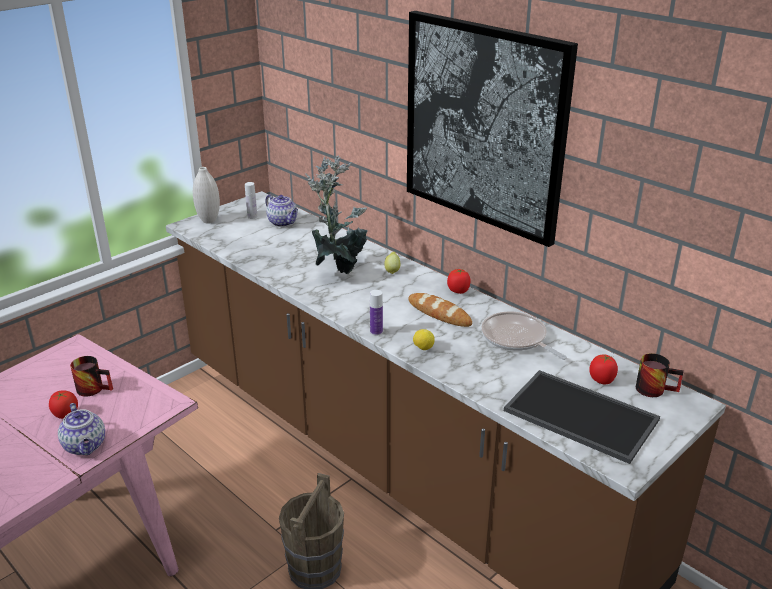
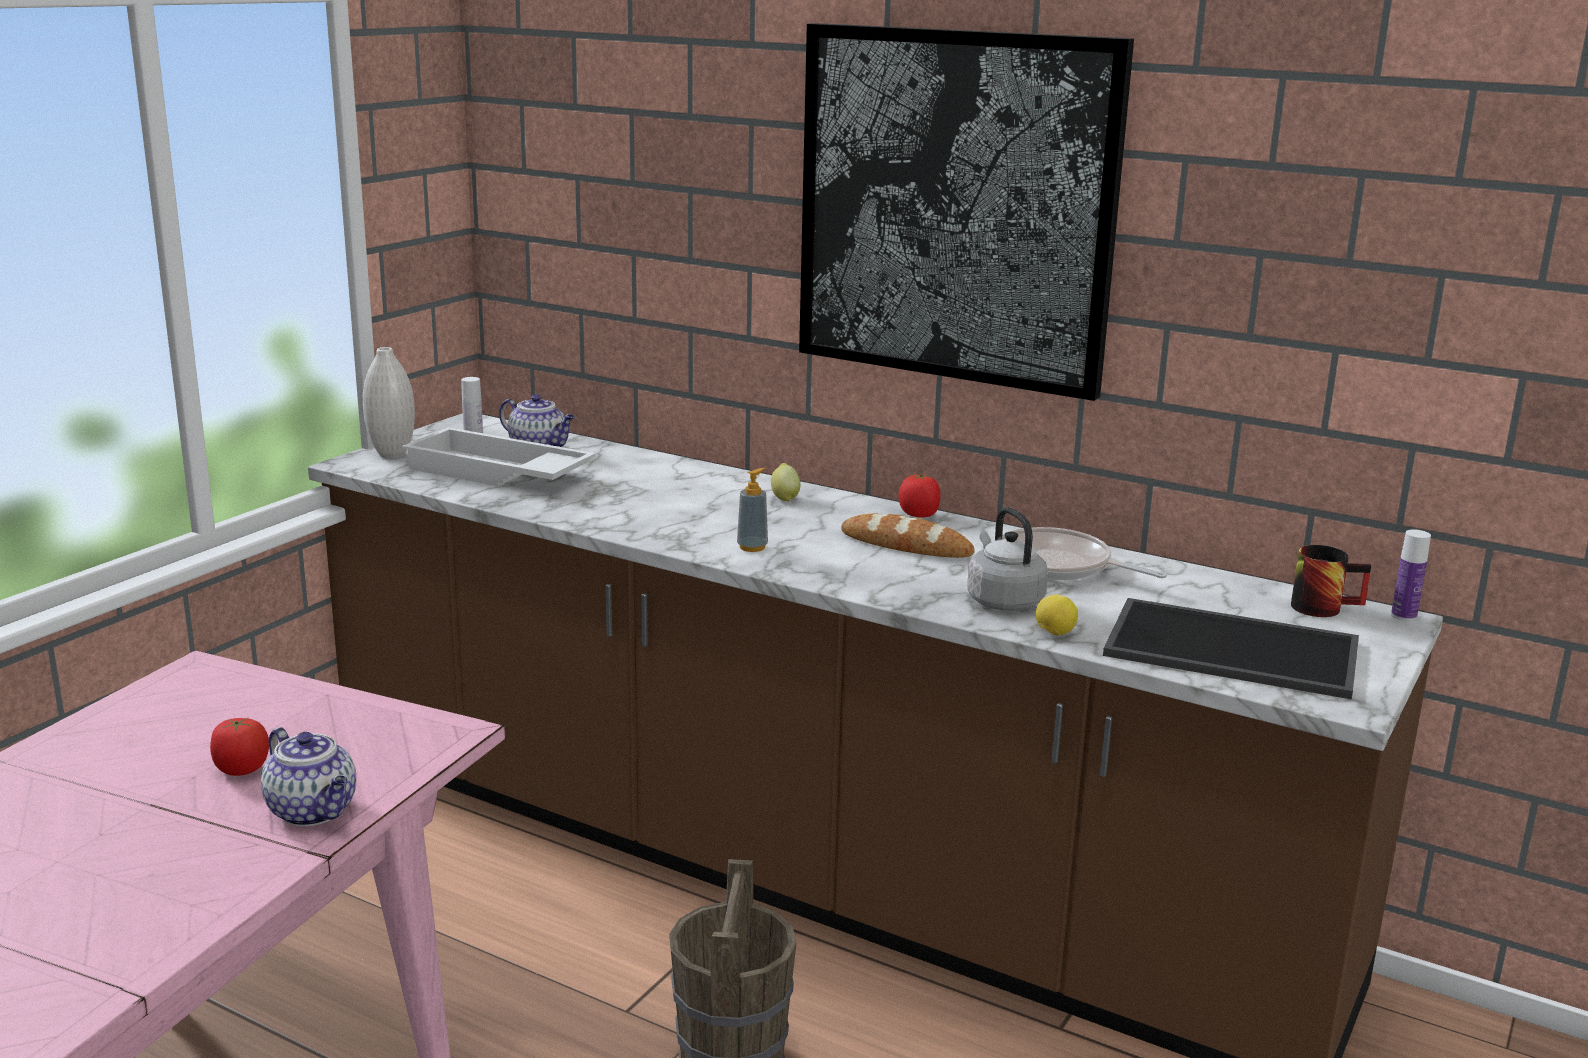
camera: 15 degrees left, 10 degrees down
mug [70,356,113,397] -> none
potted plant [306,155,367,274] -> none
bottle [370,290,383,336] -> bottle moved to [1391,529,1431,621]
lemon [413,329,435,350] -> lemon moved to [1036,594,1078,635]
tomato [589,354,618,384] -> none
none -> white tray [402,427,596,486]
none -> soap dispenser [737,468,768,552]
none -> grey kettle [967,507,1048,611]

